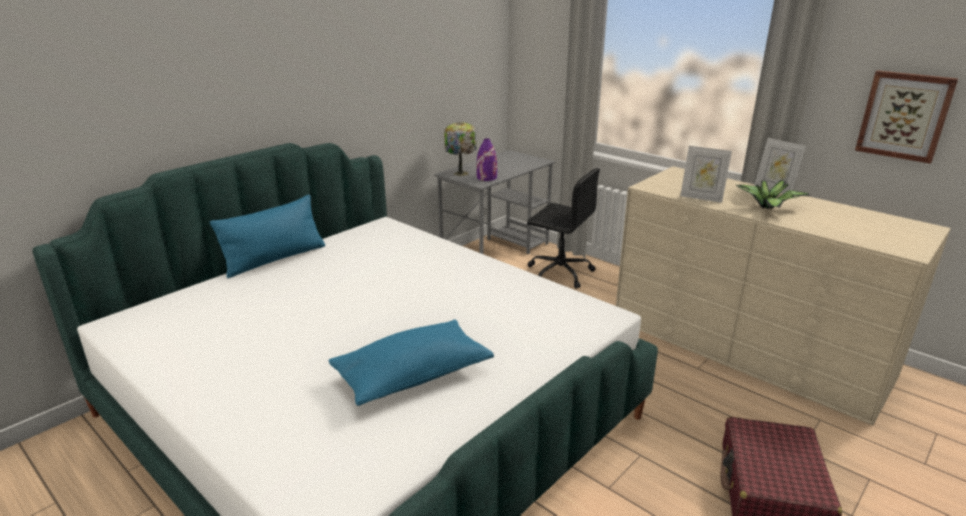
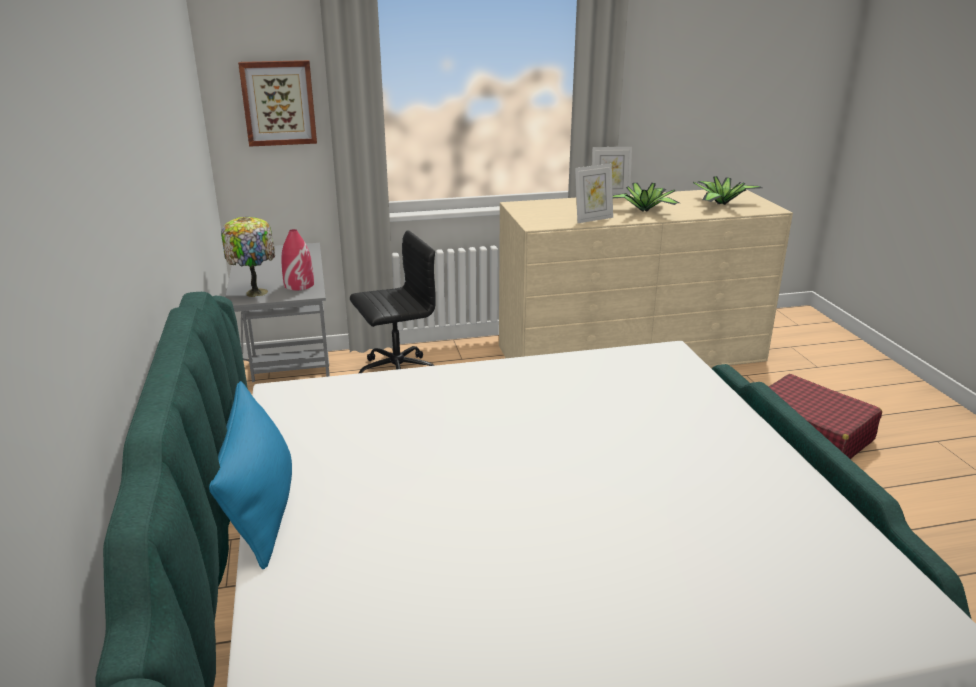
camera: 55 degrees left, 0 degrees up
blue pillow [328,319,494,406] -> none
purple vase [476,138,497,181] -> red vase [281,229,314,290]
picture [855,70,958,164] -> picture moved to [238,60,317,147]
none -> potted plant [693,176,762,205]

